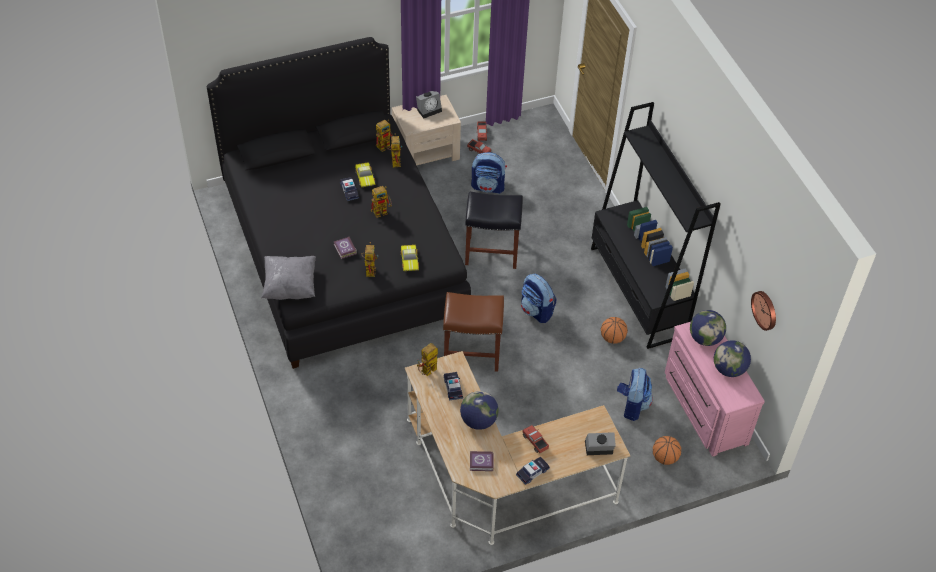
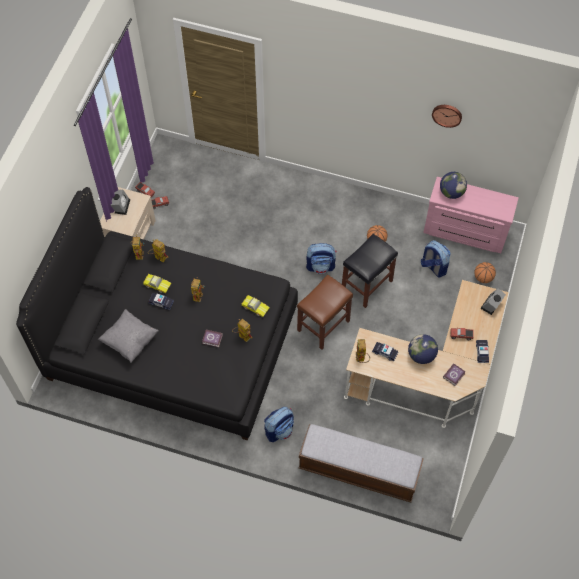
camera: 50 degrees left, 10 degrees up
grey pillow [261,256,316,300] -> grey pillow moved to [98,309,159,363]
black stool [465,192,523,269] -> black stool moved to [342,234,398,308]
backpack [471,152,507,194] -> backpack moved to [264,407,294,442]
black bookcase [591,102,721,349] -> none
globe [714,341,751,377] -> none
wall clock [751,291,776,331] -> wall clock moved to [432,105,462,128]
none -> bench [299,424,424,503]

